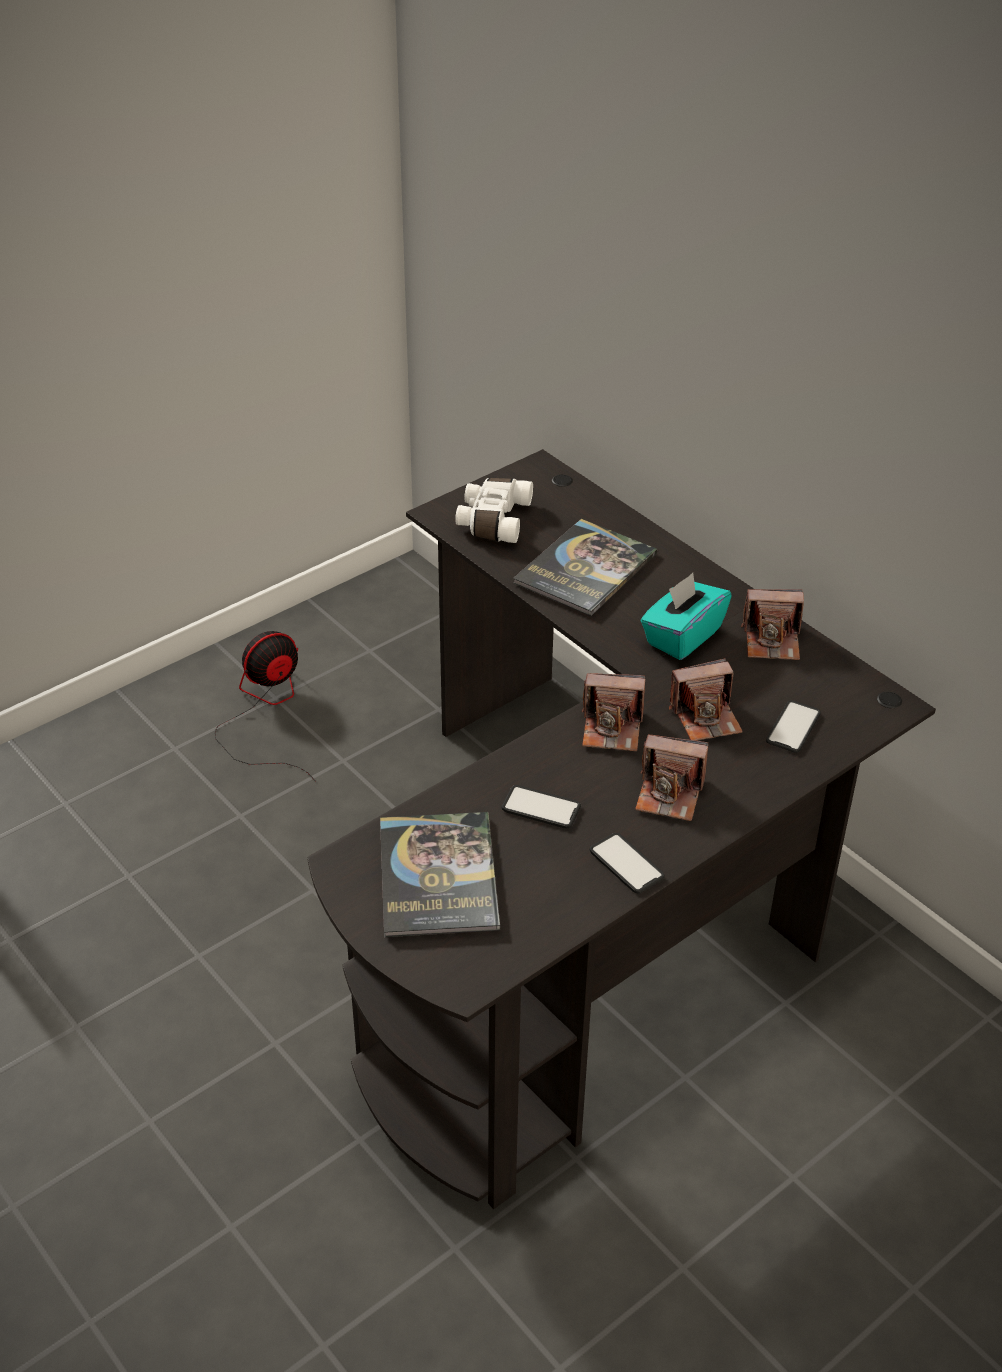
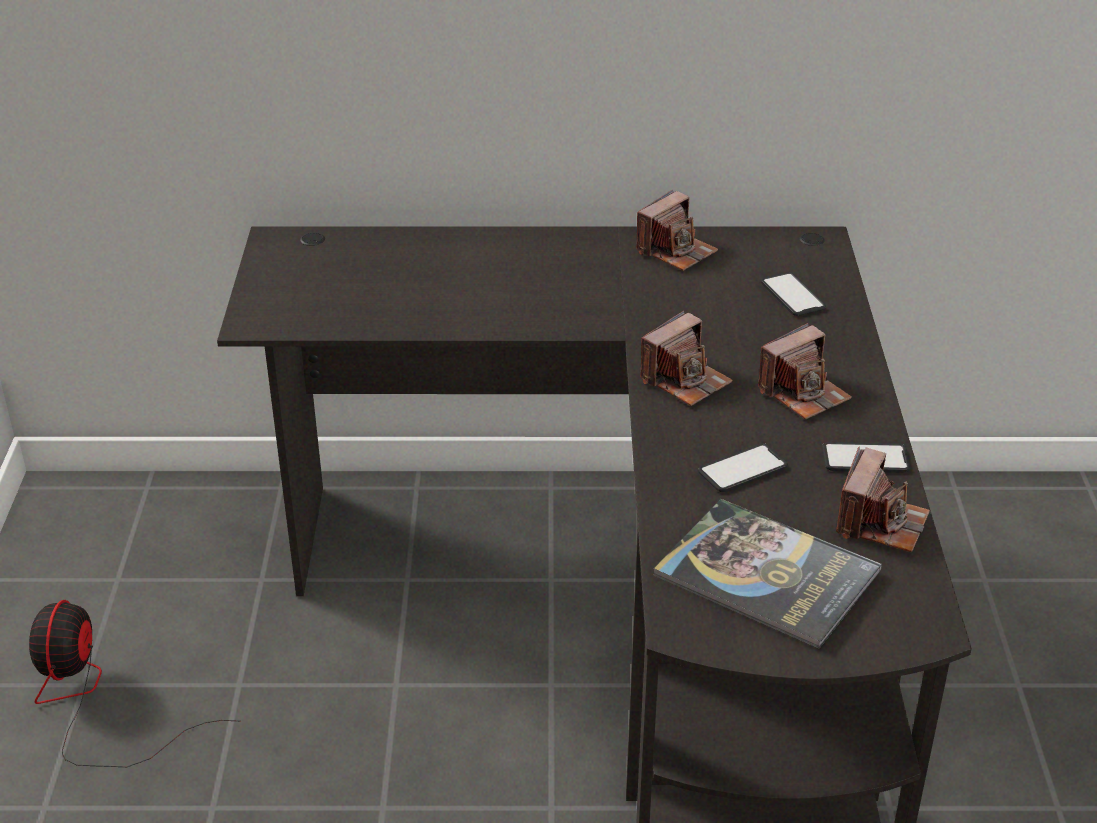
camera: 50 degrees left, 5 degrees down
white binoculars [455,478,533,543] -> none
book [513,519,657,616] -> none
turquoise tissue box [641,573,732,660] -> none
camera [669,659,743,741] -> camera moved to [836,446,930,552]

